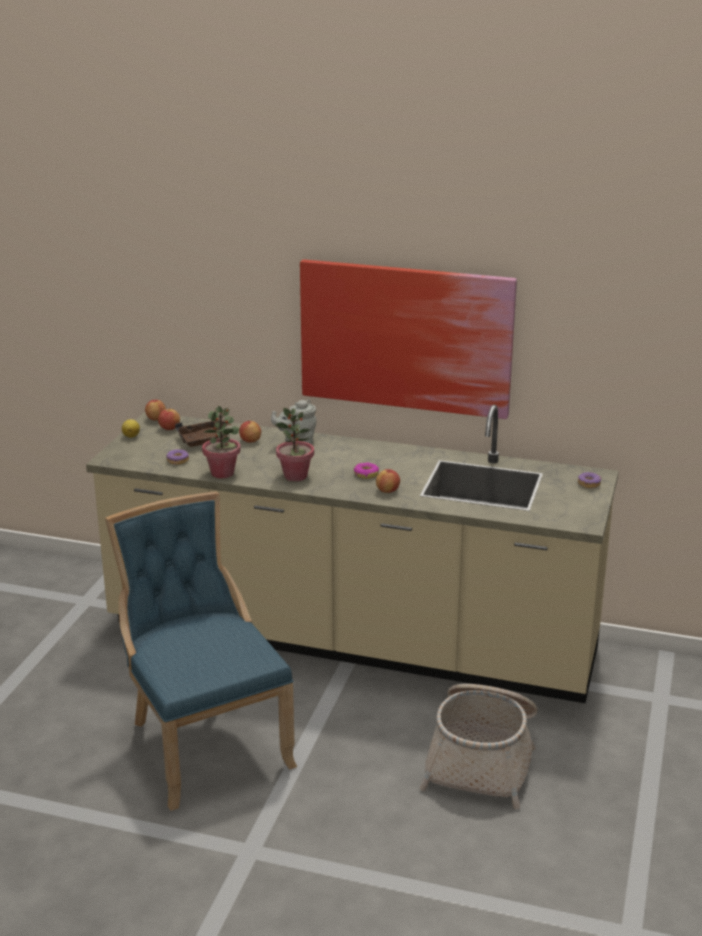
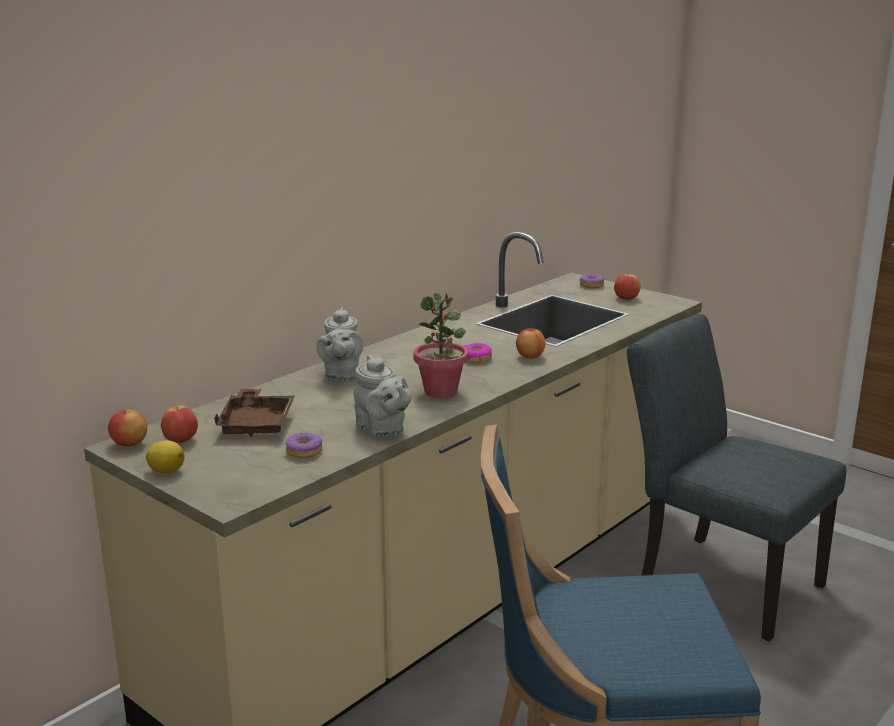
camera: 65 degrees left, 5 degrees down
potted plant [202,406,241,478] -> grey teapot [354,355,411,437]
apple [239,421,261,443] -> apple moved to [614,274,641,300]
picture [300,259,517,419] -> none
basket [419,684,537,809] -> grey chair [627,314,846,642]

